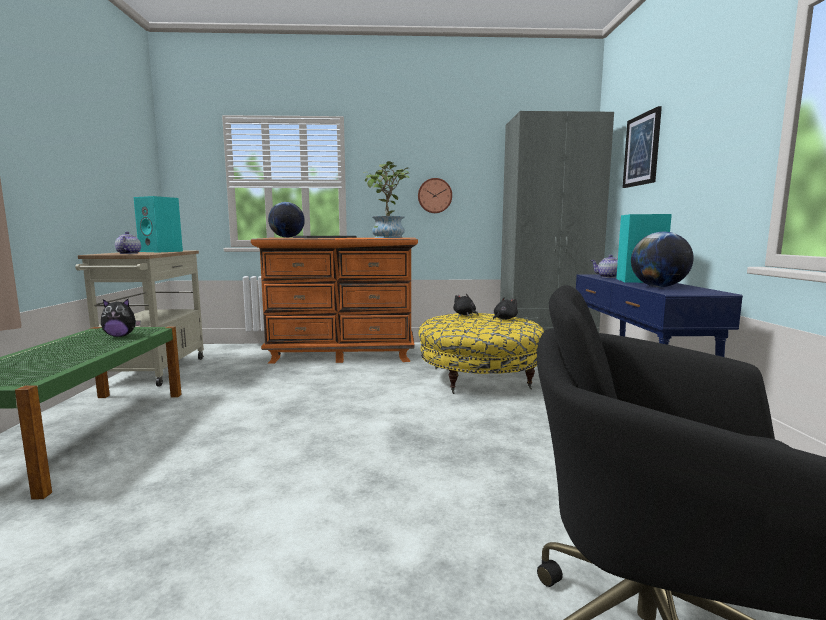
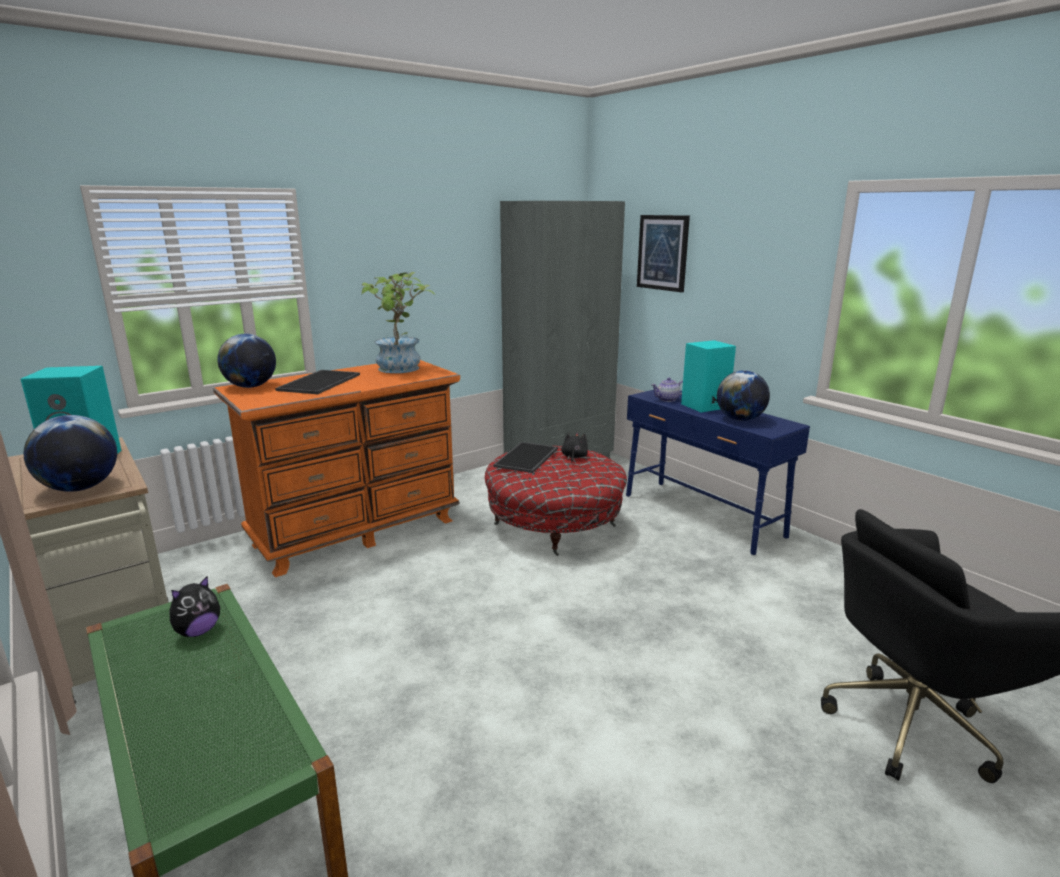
camera: 35 degrees left, 10 degrees up
teapot [115,232,141,254] -> globe [24,415,117,492]
wall clock [418,178,452,213] -> none
yellow ottoman [418,313,544,394] -> red ottoman [485,446,627,556]
black plush toy [453,294,478,315] -> tray [493,442,558,473]

